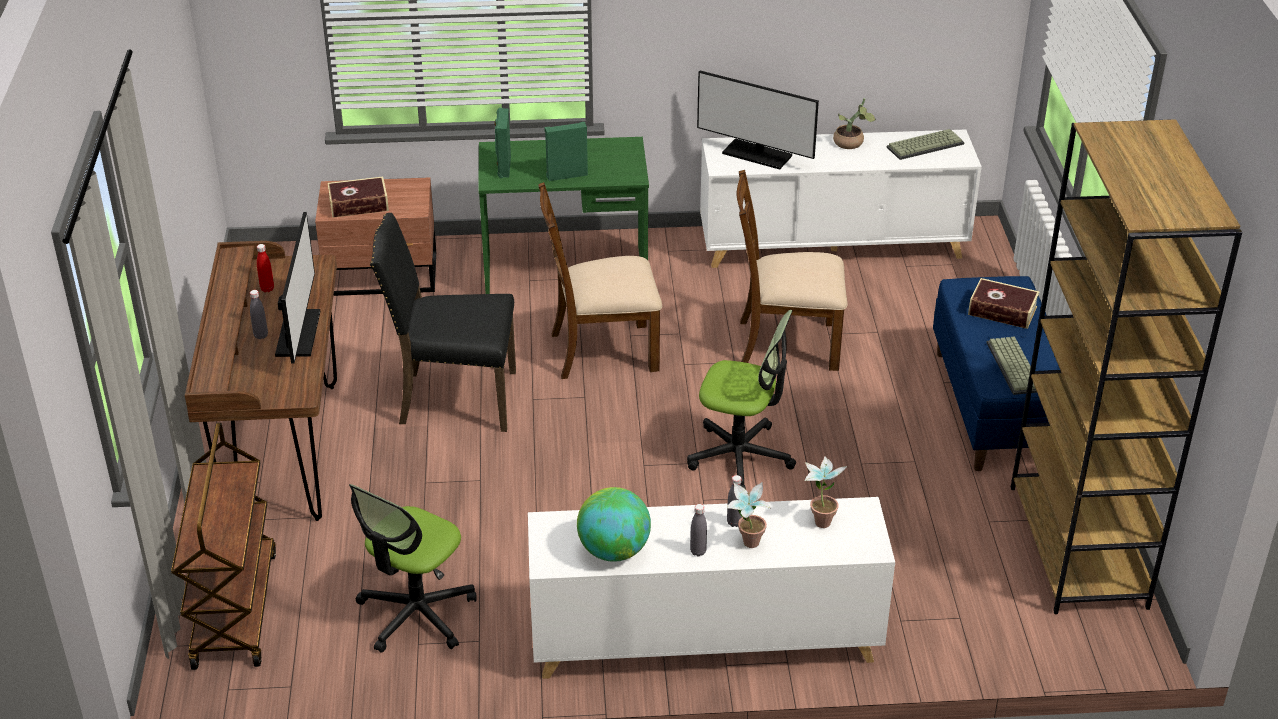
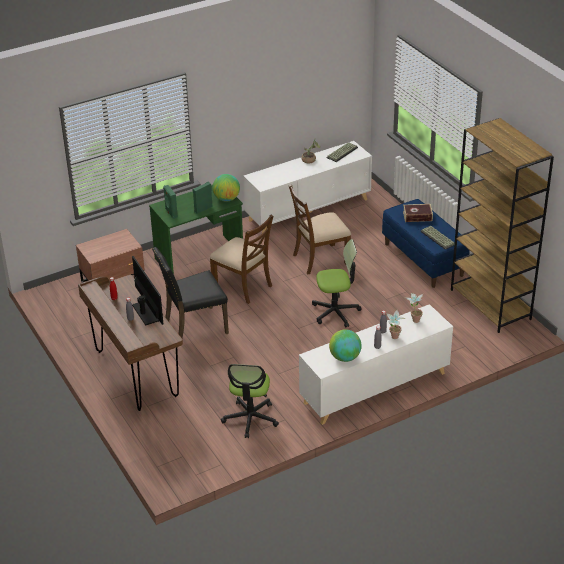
camera: 25 degrees left, 0 degrees up
brown cart [171,422,276,670] -> none
book [327,177,389,218] -> none
brown chair [538,182,662,379] -> brown chair turned 105 degrees counterclockwise [210,214,273,304]
monitor [697,70,819,170] -> none
none -> globe [212,174,240,202]

